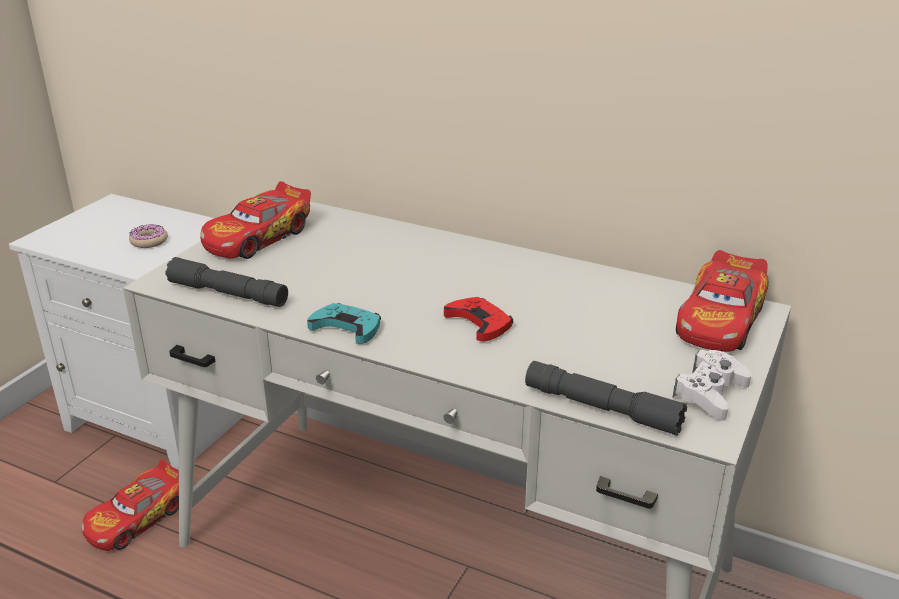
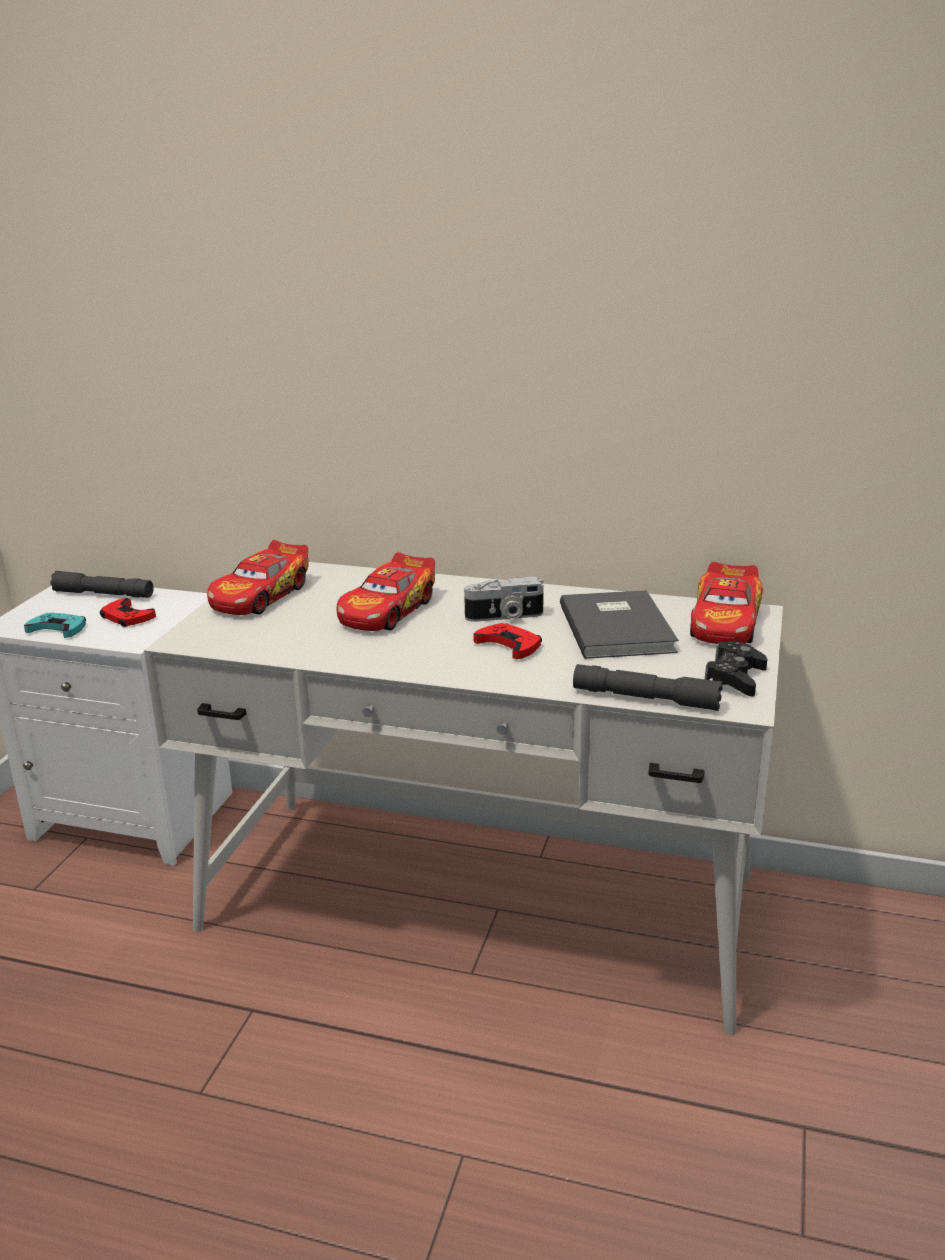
camera: 10 degrees left, 5 degrees down
toy car [81,460,179,551] -> toy car moved to [337,552,435,631]
donut [129,224,168,248] -> red game controller [100,598,156,627]
grey flashlight [165,257,288,307] -> grey flashlight moved to [50,571,154,598]
turquoise game controller [307,303,381,344] -> turquoise game controller moved to [24,613,86,638]
white game controller [672,350,751,421] -> black game controller [705,641,767,696]
none -> camera [464,577,544,622]
none -> grey book [560,590,678,659]

